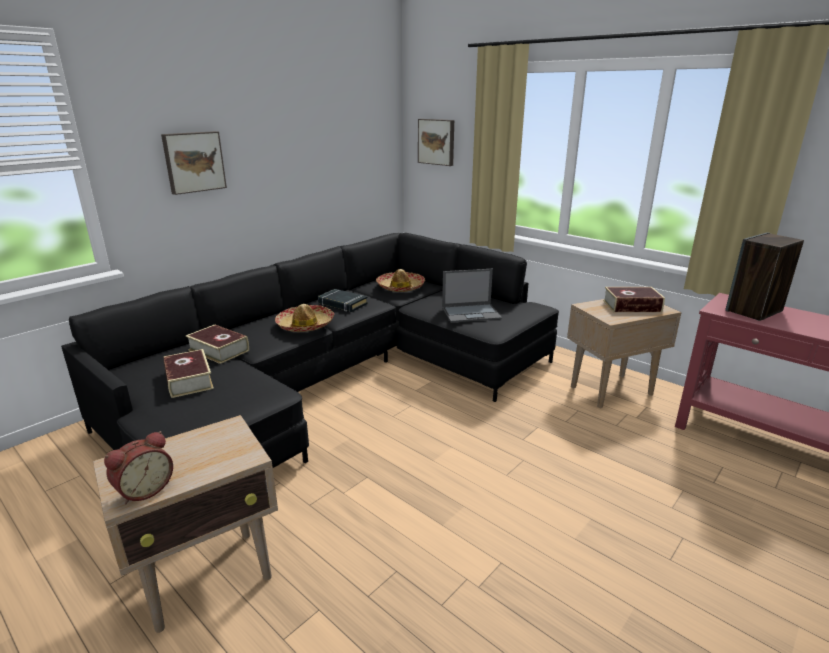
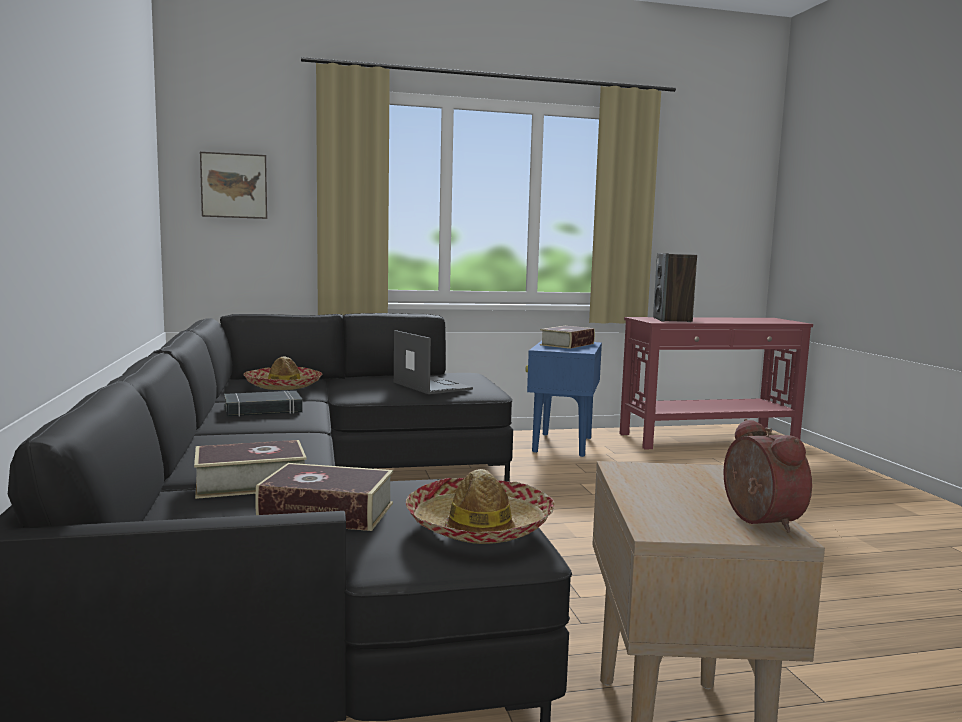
camera: 55 degrees left, 15 degrees down
picture [161,131,227,195] -> none
hat [275,304,334,332] -> hat moved to [406,469,555,544]
laptop [442,269,502,323] -> laptop turned 60 degrees counterclockwise [394,330,473,394]
beige side table [567,299,682,408] -> blue side table [525,341,602,457]

